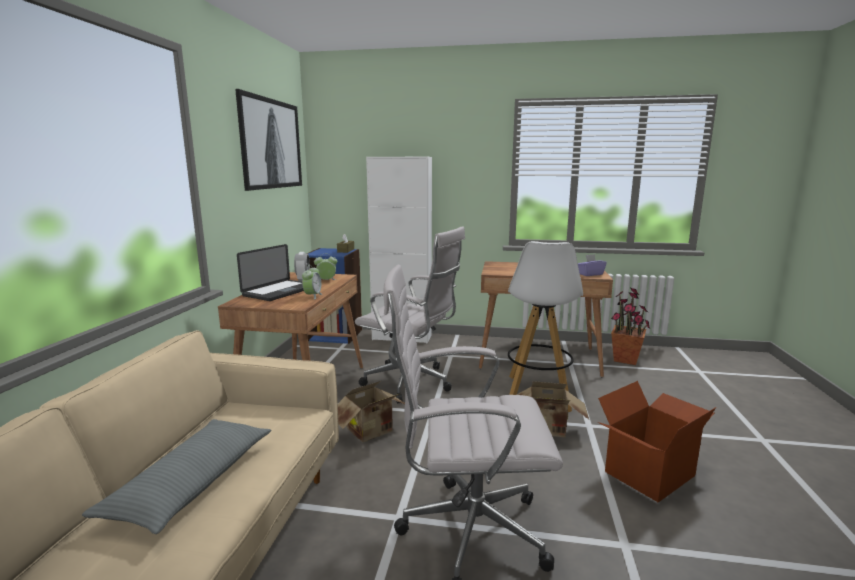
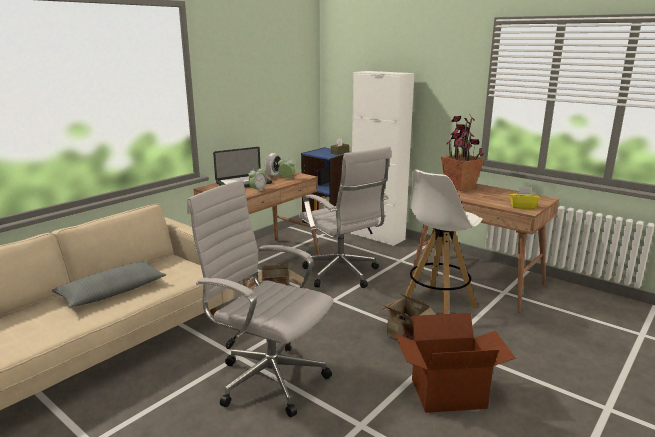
camera: 30 degrees right, 5 degrees up
picture [235,89,302,191] -> none
purple tissue box [578,254,607,276] -> yellow tissue box [510,187,540,209]
potted plant [611,288,650,365] -> potted plant moved to [441,115,484,191]

